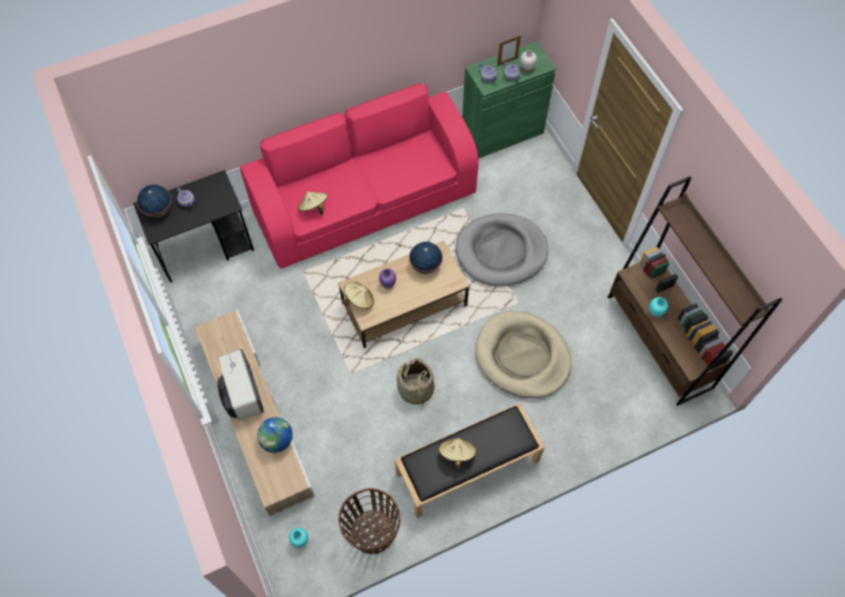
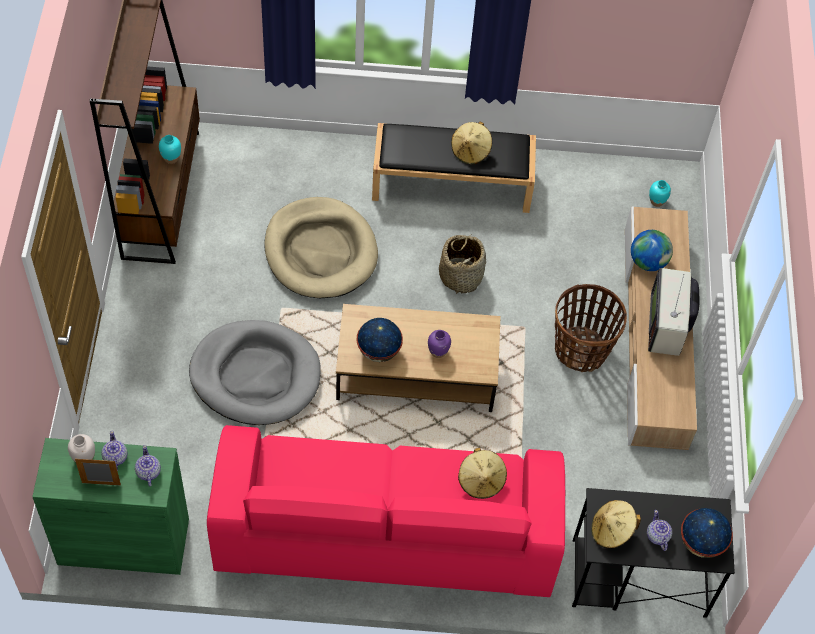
camera: 155 degrees left, 5 degrees down
basket [338,488,401,554] -> basket moved to [555,284,627,372]
beige hat [343,282,374,309] -> beige hat moved to [591,500,641,549]

